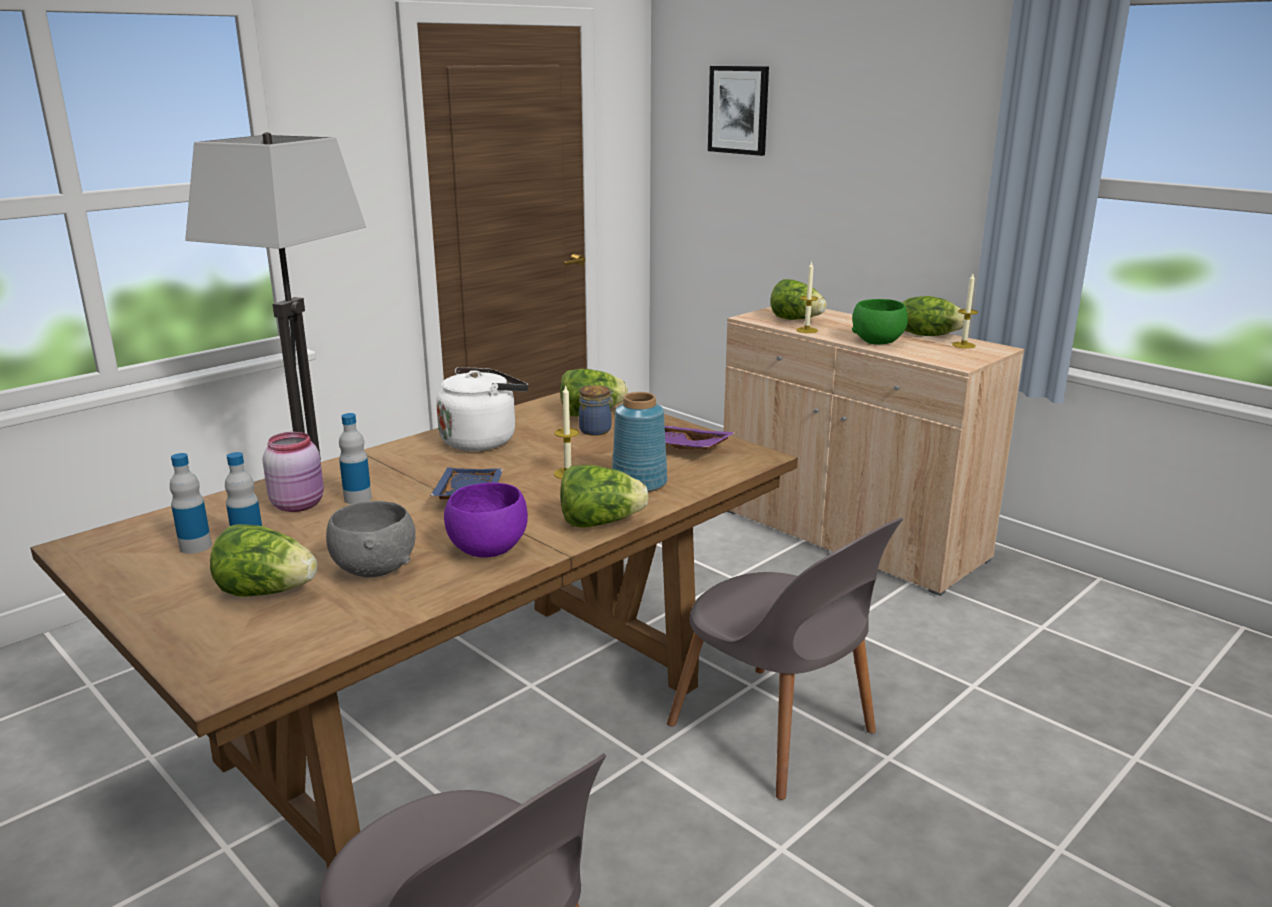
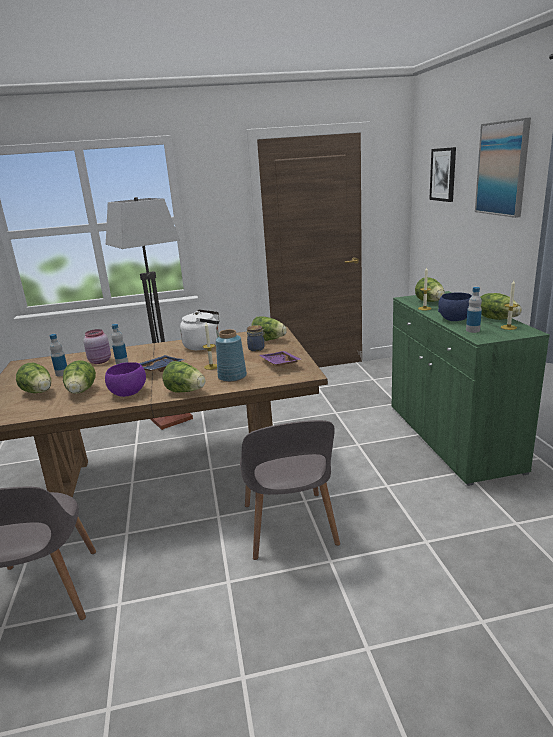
camera: 35 degrees right, 0 degrees up
bottle [170,453,212,554] -> bottle moved to [466,287,482,333]
grey bowl [326,501,416,578] -> lettuce [63,360,96,394]
beige cabinet [724,307,1025,596] -> green cabinet [392,291,550,486]
green bowl [852,299,908,345] -> blue bowl [438,293,472,321]
none -> picture [475,118,531,218]

